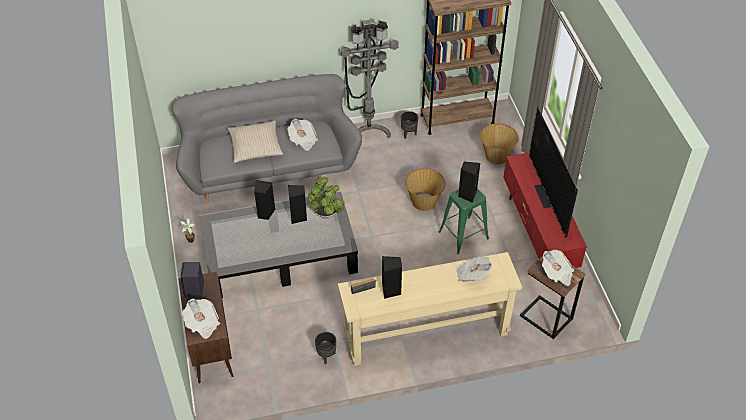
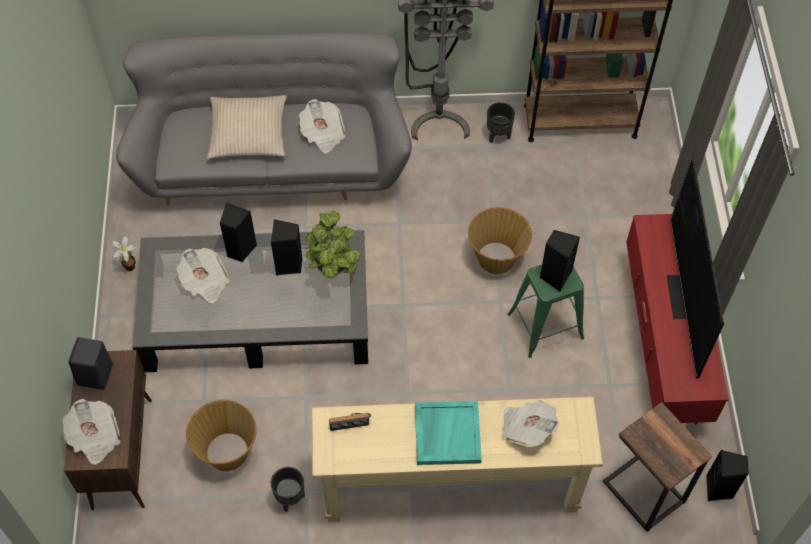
camera: 10 degrees right, 10 degrees up
black speaker [382,256,402,299] -> black speaker moved to [706,450,749,501]
basket [480,123,519,164] -> basket moved to [186,400,257,471]
newspaper [542,250,574,286] -> newspaper moved to [176,248,230,303]
none -> turquoise tray [415,401,482,465]

